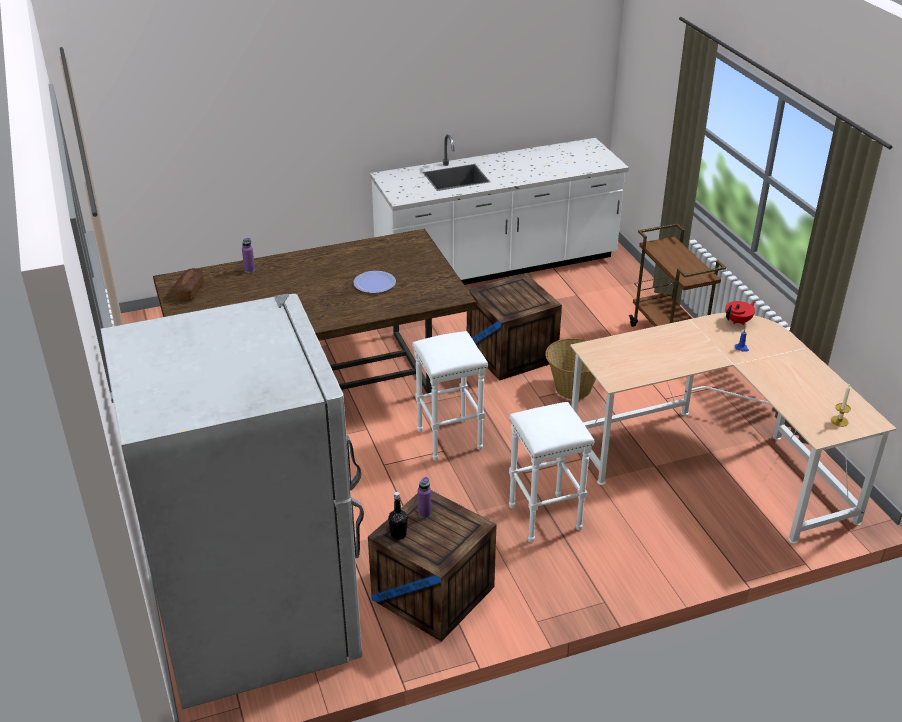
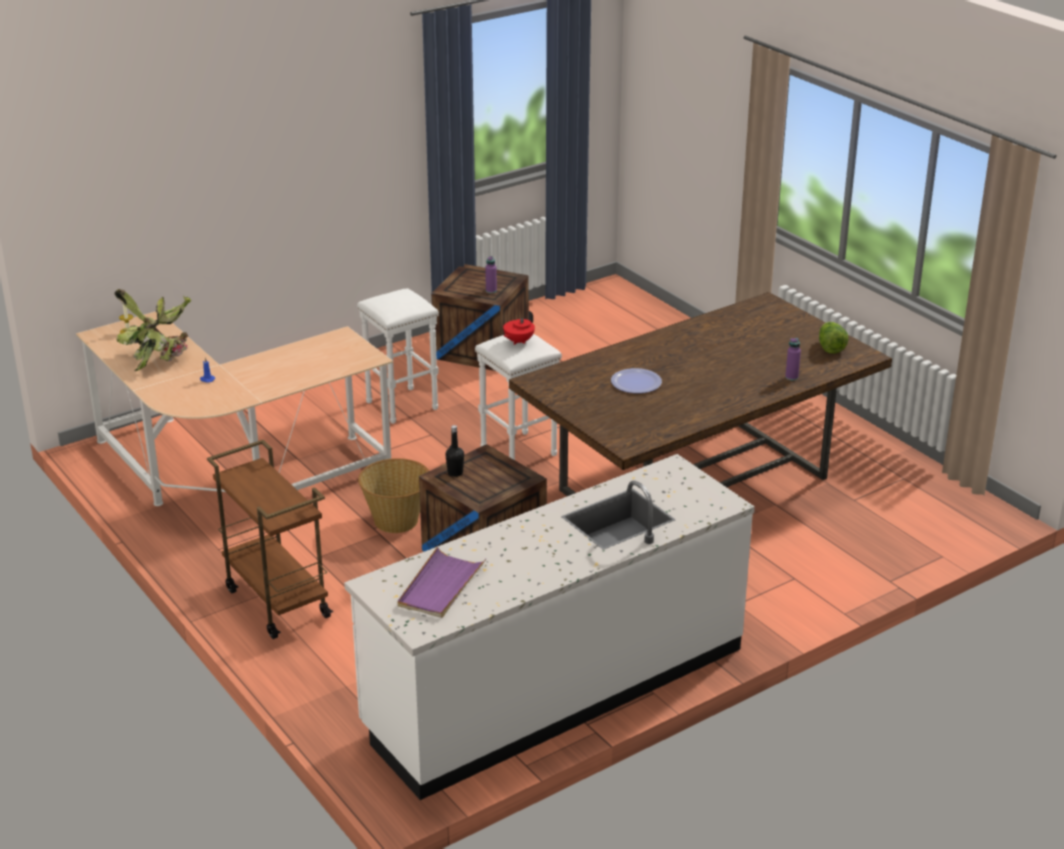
camera: 165 degrees right, 5 degrees down
white fridge [101,294,364,709] -> none
bread [174,268,204,301] -> lettuce [819,322,849,354]
black bottle [388,492,408,540] -> black bottle moved to [445,425,464,477]
red teapot [725,301,756,325] -> red teapot moved to [503,311,535,345]
none -> potted plant [114,289,191,371]
none -> purple tray [398,546,486,618]

